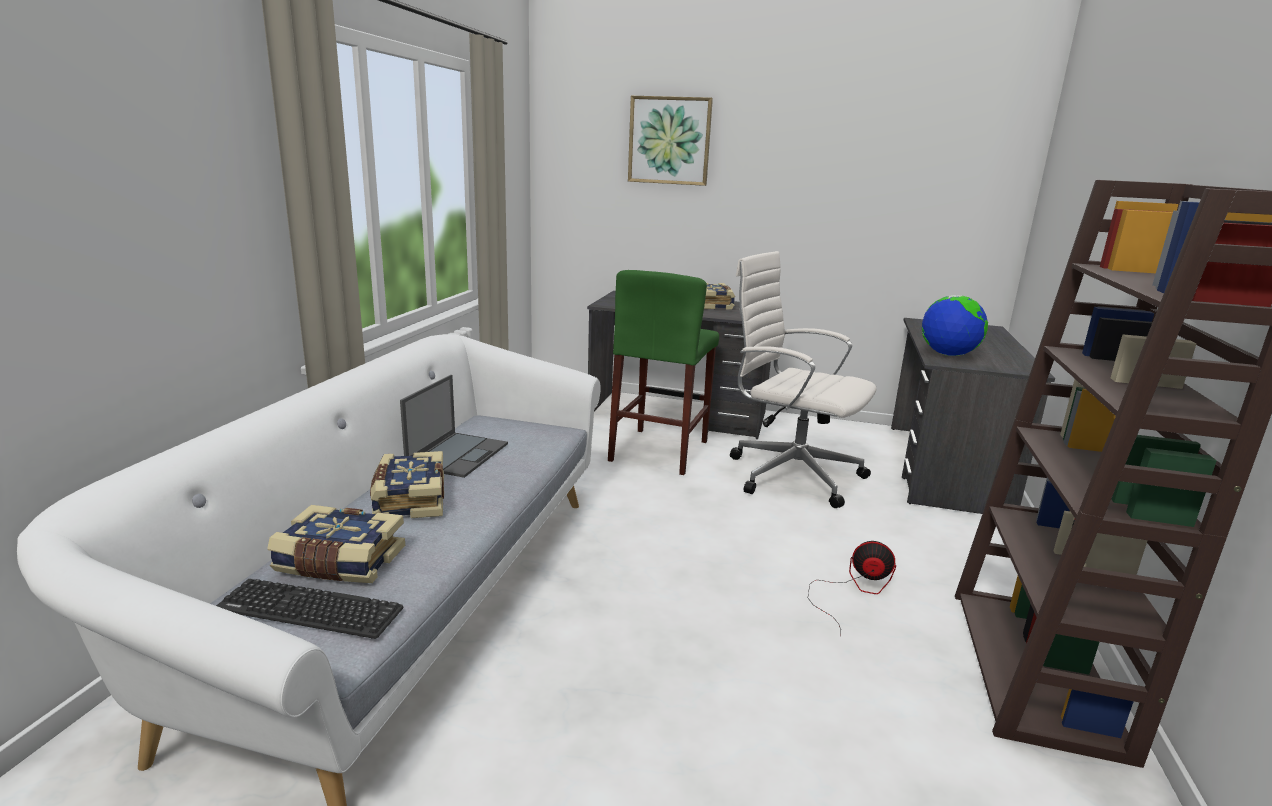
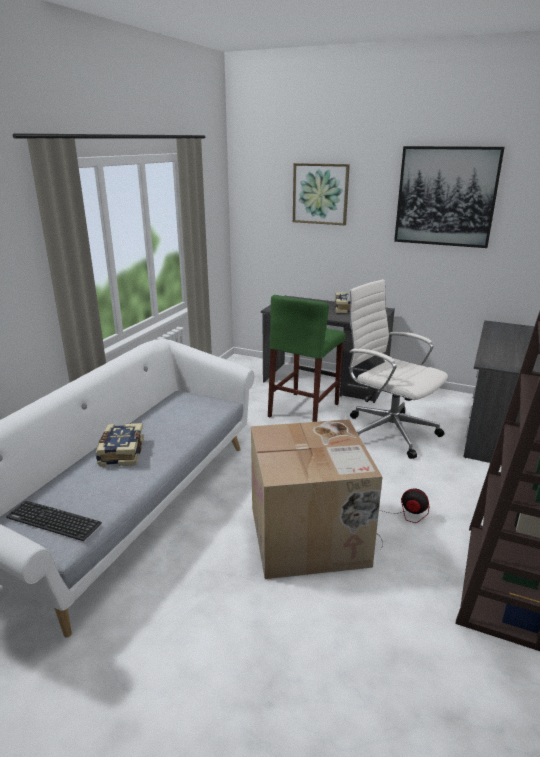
camera: 10 degrees right, 5 degrees up
book [267,505,405,583] -> none
laptop [400,375,508,478] -> none
globe [922,295,988,356] -> none
none -> cardboard box [251,419,382,579]
none -> picture [394,146,505,248]

